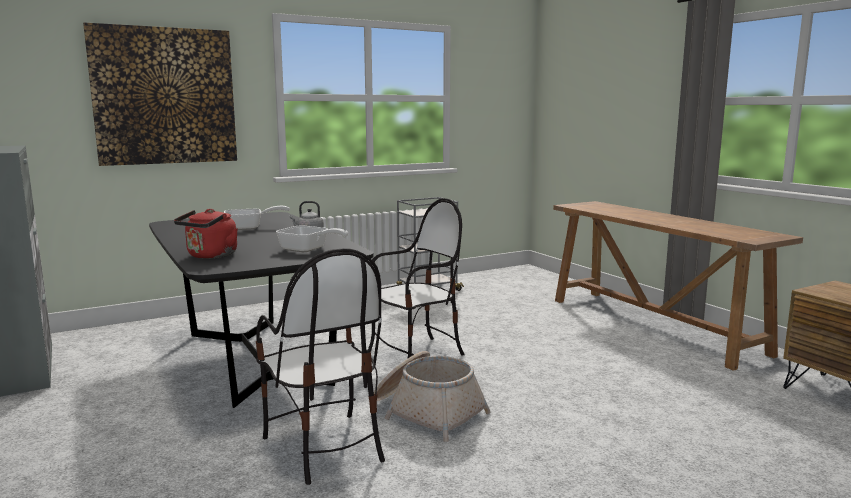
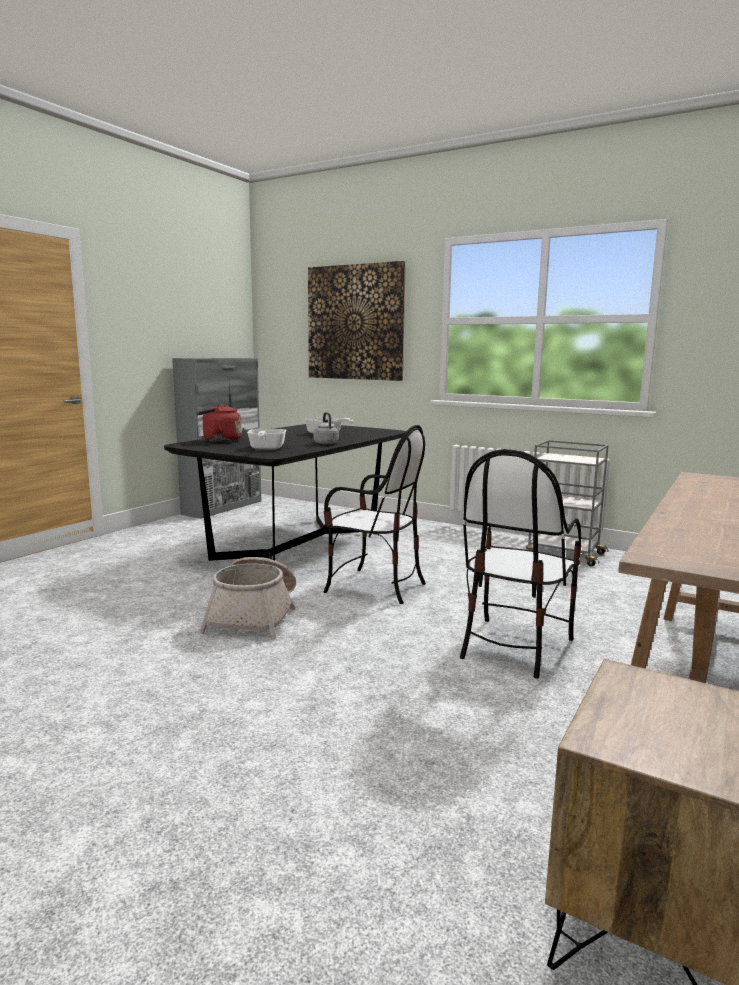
camera: 60 degrees right, 0 degrees up
chair [256,248,385,485] -> chair moved to [460,449,582,678]

